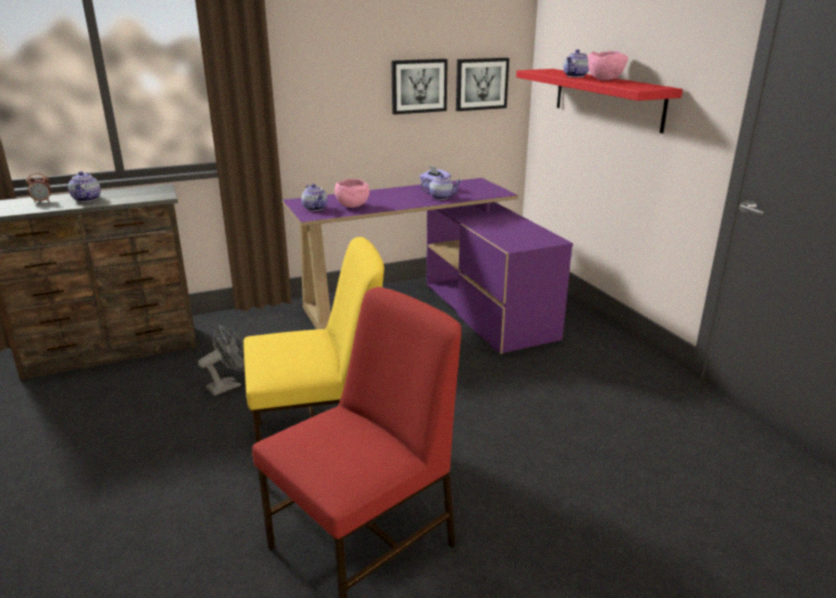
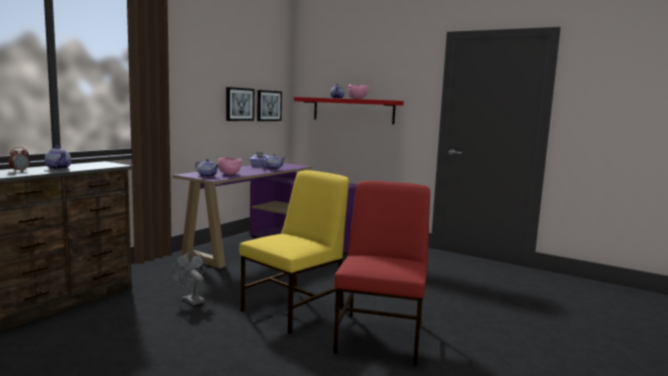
camera: 35 degrees left, 15 degrees down
grey fan [198,326,245,396] -> grey fan turned 60 degrees counterclockwise [170,252,205,305]

